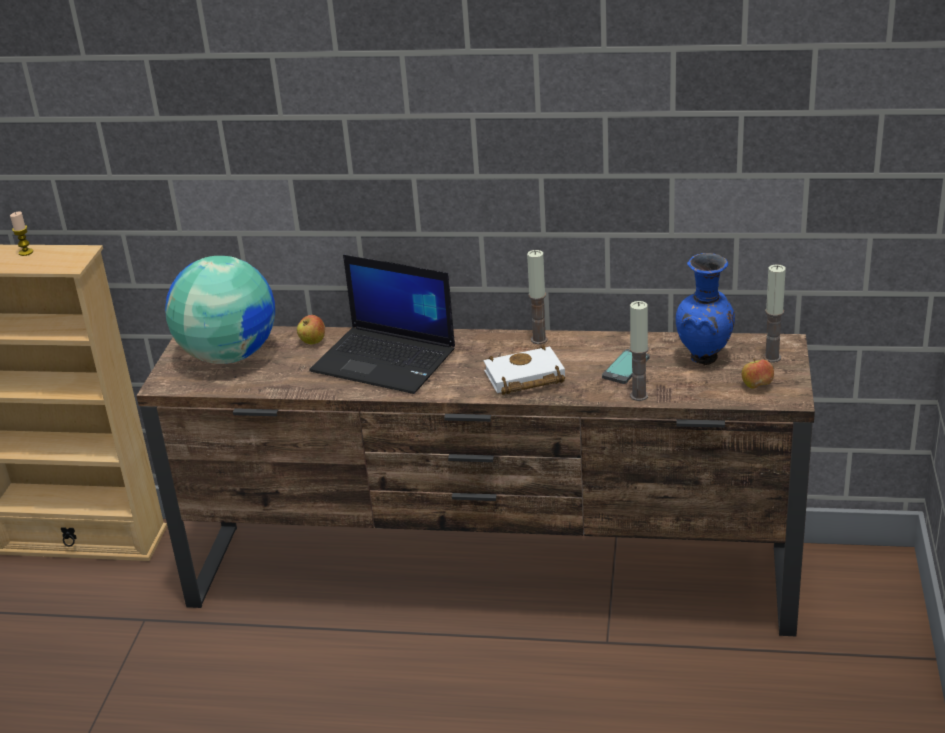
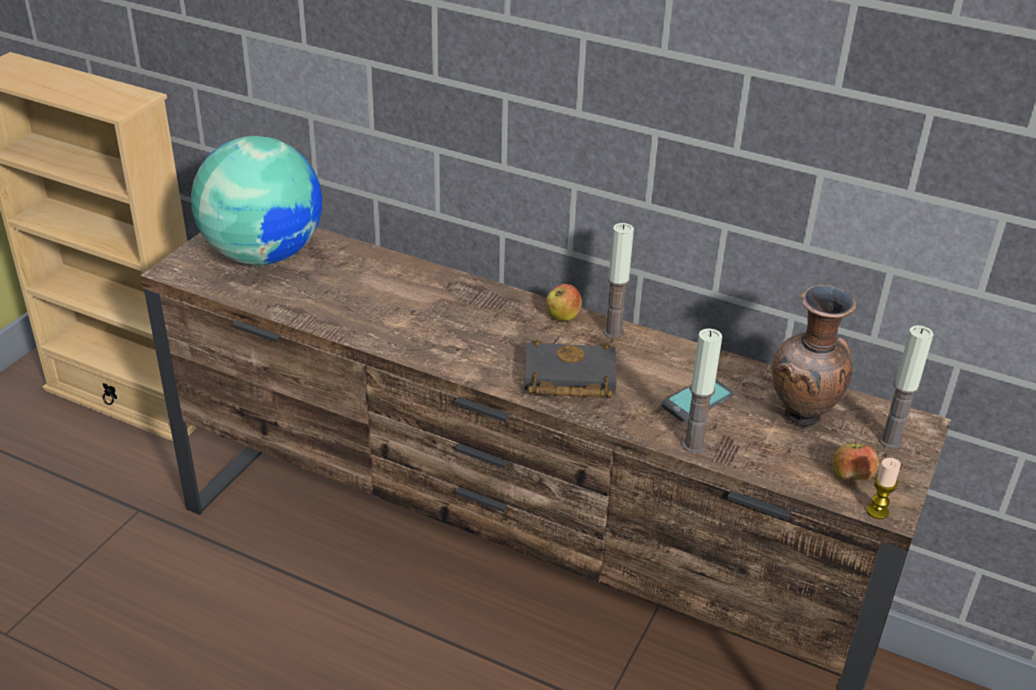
camera: 15 degrees right, 5 degrees up
candle [10,211,33,256] -> candle moved to [866,458,901,519]
apple [297,315,325,344] -> apple moved to [546,284,582,321]
laptop [309,255,455,394] -> none
white book [483,345,565,395] -> black book [524,340,616,398]
blue vase [676,253,735,365] -> brown vase [772,285,856,427]

